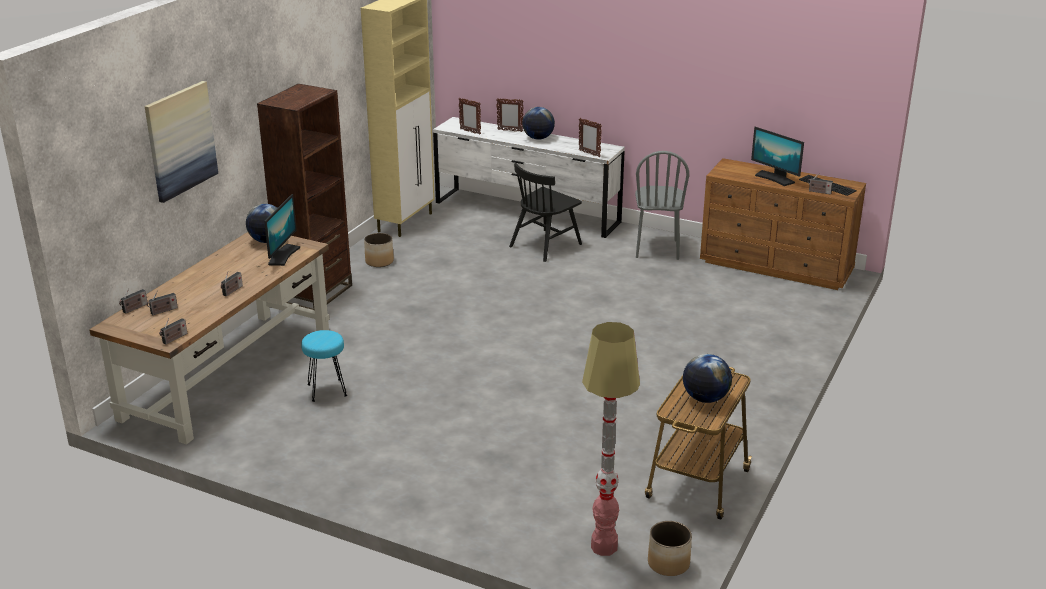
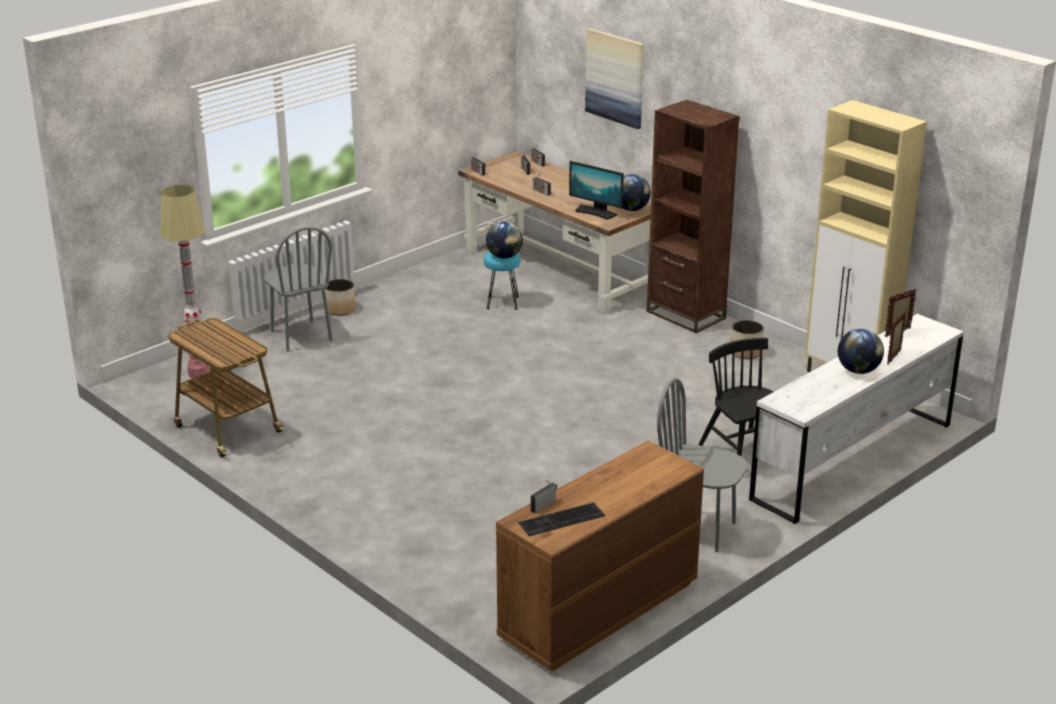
camera: 110 degrees right, 0 degrees up
picture frame [579,118,602,157] -> none
planter [648,521,692,576] -> planter moved to [325,279,356,316]
globe [683,354,732,403] -> globe moved to [486,222,523,259]
monitor [751,127,804,186] -> none
none -> grey chair [264,226,333,352]

